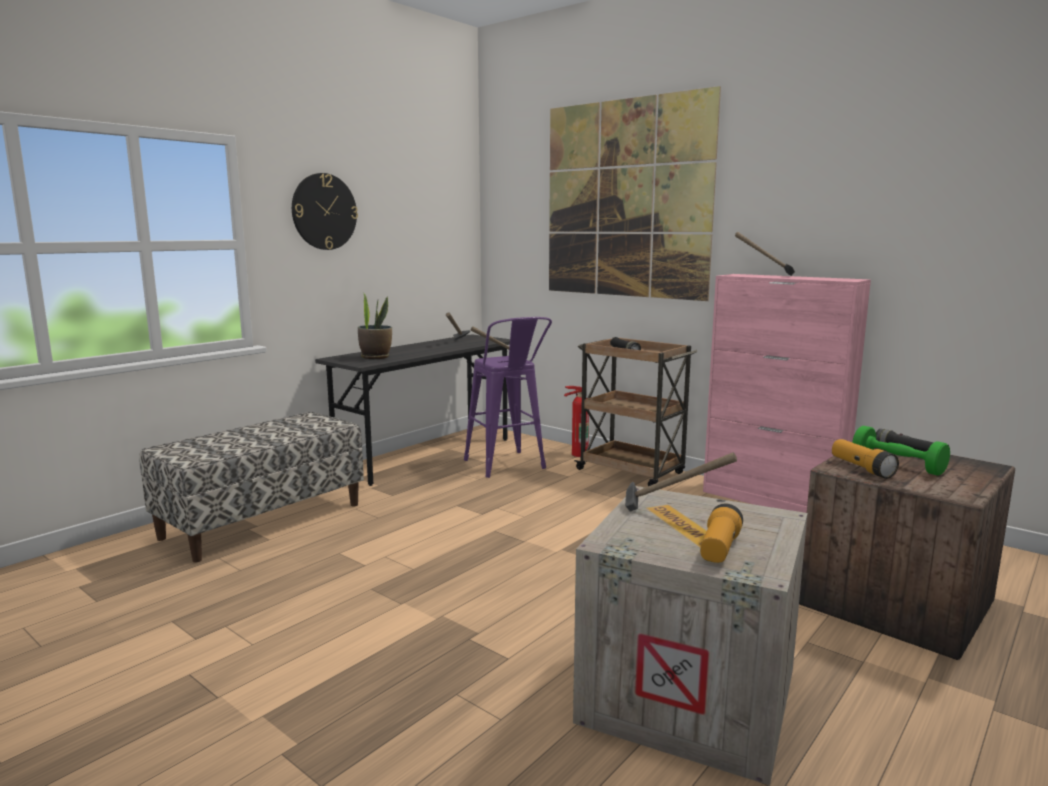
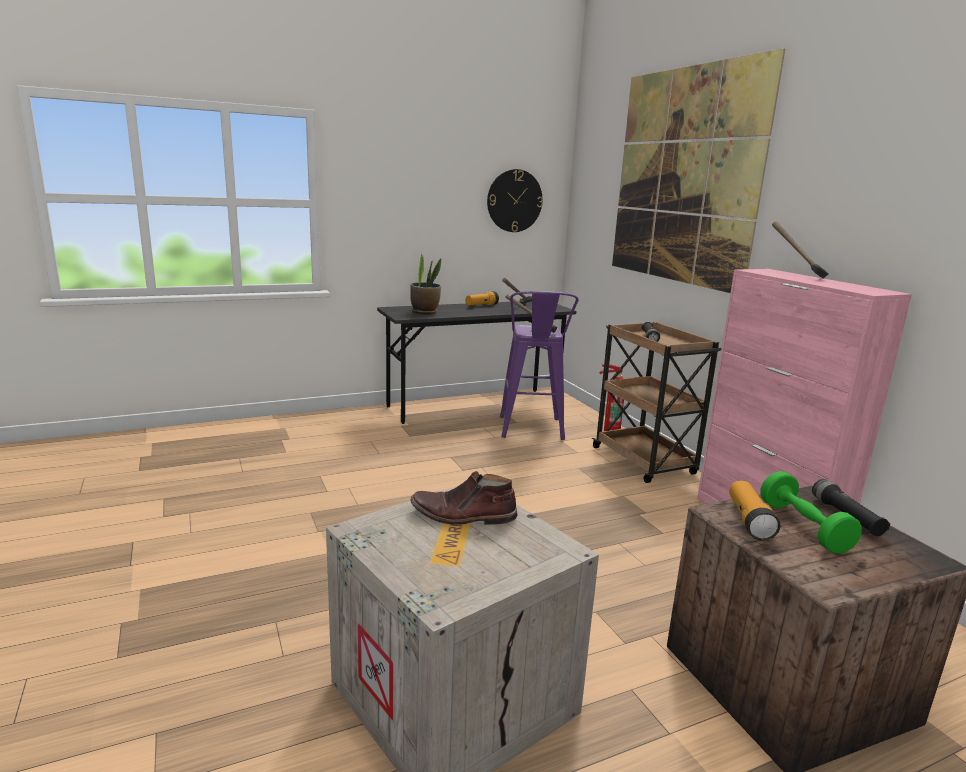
camera: 25 degrees right, 5 degrees up
bench [139,412,364,562] -> none
wall clock [292,173,358,250] -> wall clock moved to [487,169,543,232]
hammer [625,452,737,512] -> brown boot [410,471,518,525]
flashlight [700,503,743,563] -> flashlight moved to [466,291,499,306]

